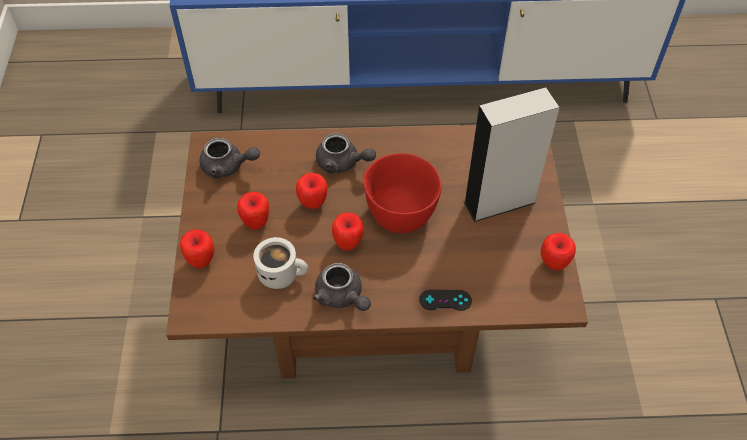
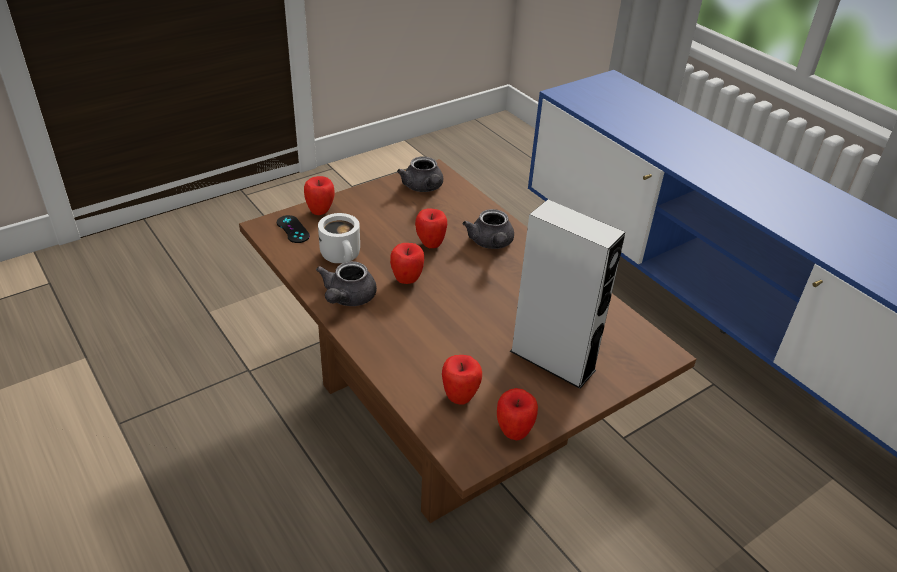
camera: 55 degrees right, 15 degrees down
apple [237,192,269,230] -> apple moved to [442,355,482,404]
red bowl [363,153,441,233] -> none
black game controller [419,290,472,311] -> black game controller moved to [277,215,310,243]

